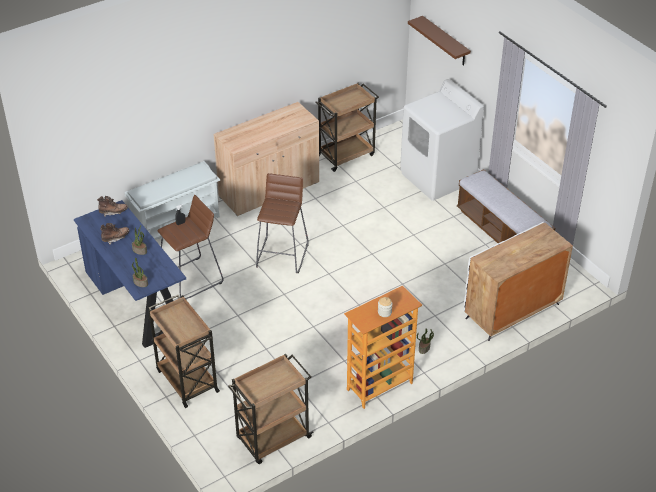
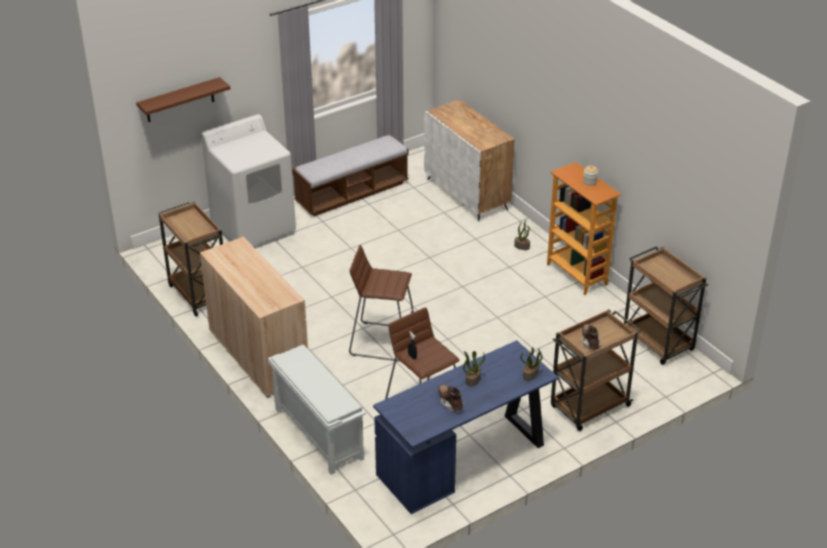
camera: 90 degrees left, 5 degrees down
brown boot [97,196,128,217] -> brown boot moved to [581,324,602,350]

